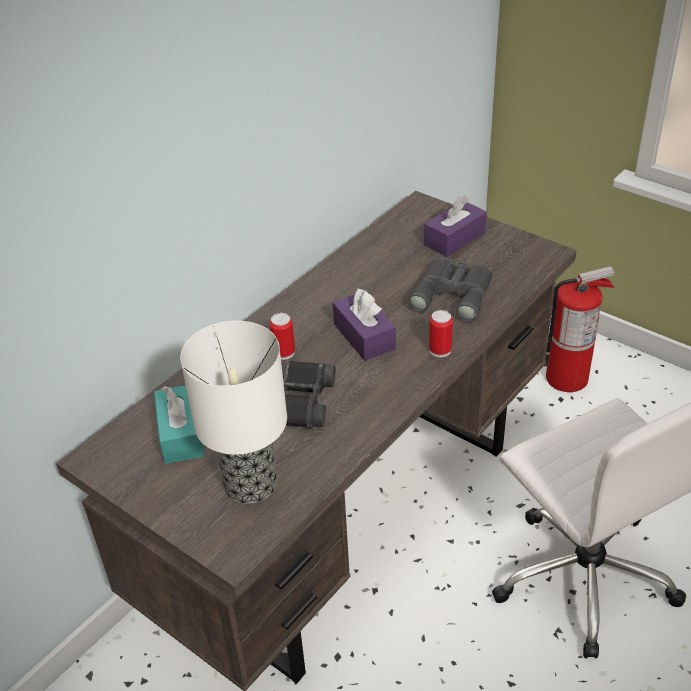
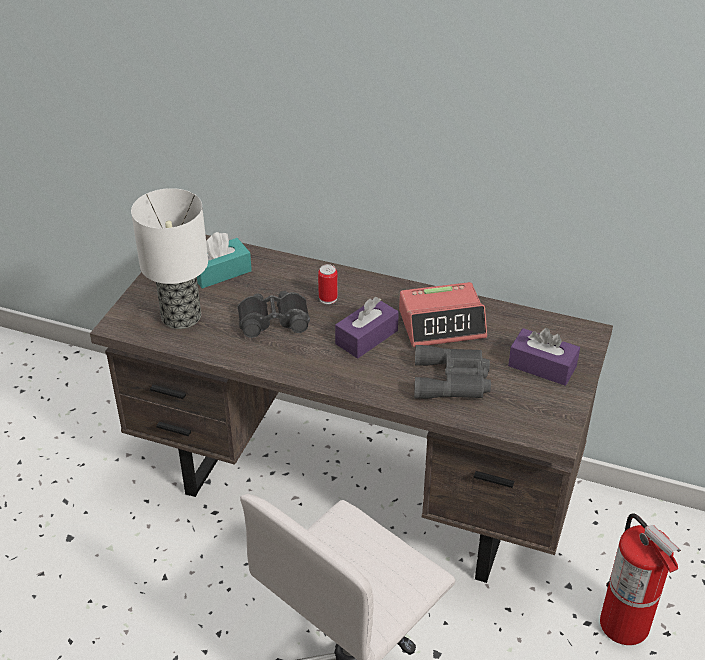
camera: 70 degrees right, 0 degrees up
can [429,310,453,357] -> none
none -> alarm clock [399,282,487,347]

